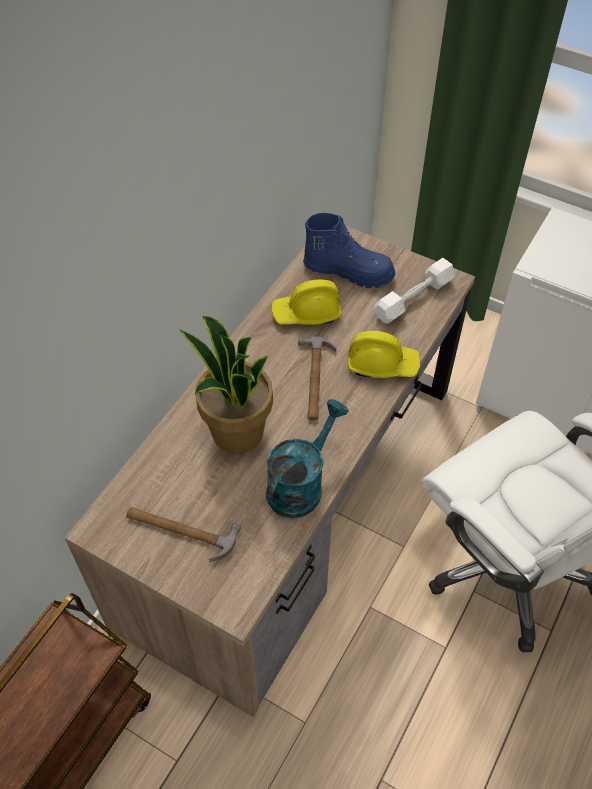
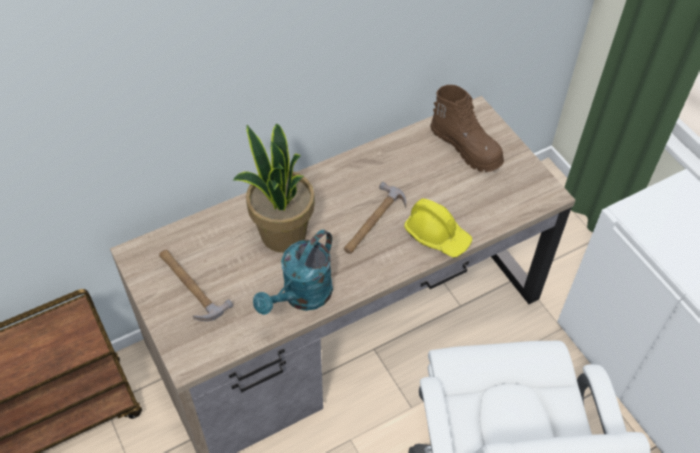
camera: 30 degrees right, 0 degrees up
turquoise watering can [266,399,348,518] -> turquoise watering can turned 150 degrees clockwise [253,229,333,315]
yellow hard hat [272,280,341,325] -> none
blue boot [303,213,395,288] -> brown boot [430,85,504,172]
white dumbbell [375,258,455,324] -> none

